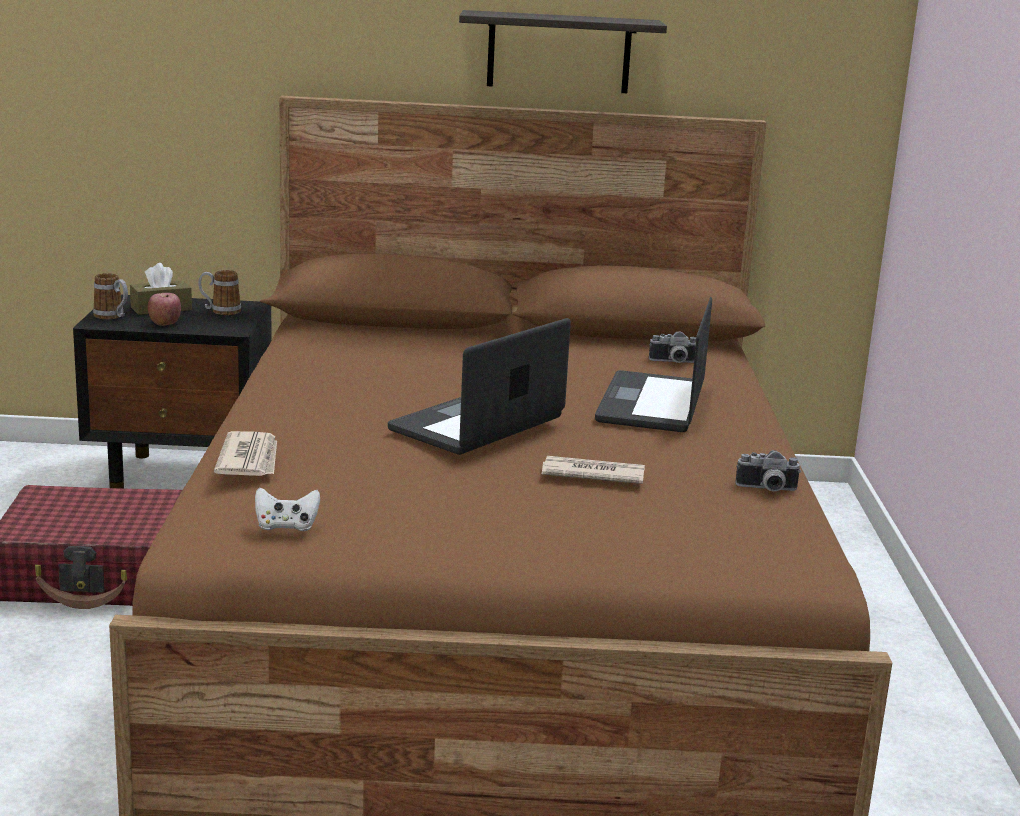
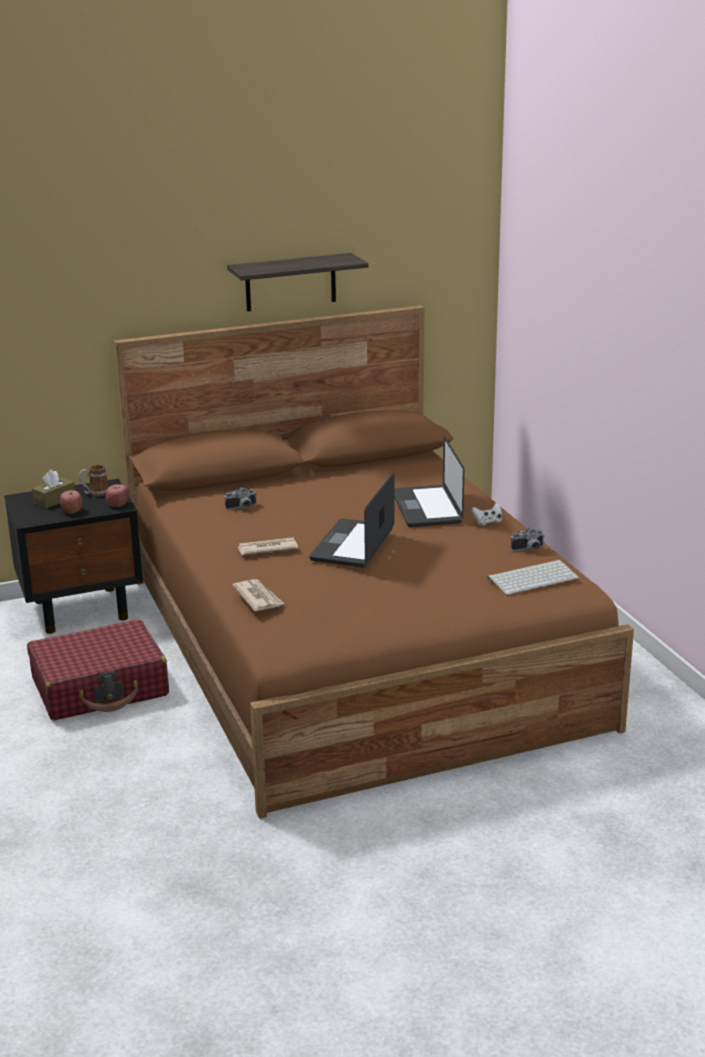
camera: 20 degrees left, 5 degrees up
mug [93,273,128,319] -> none
white game controller [255,487,320,531] -> white game controller moved to [471,503,502,526]
newspaper [542,456,645,484] -> newspaper moved to [237,537,298,555]
camera [649,331,696,363] -> camera moved to [225,487,257,510]
none -> apple [105,484,129,507]
none -> keyboard [487,560,579,595]

